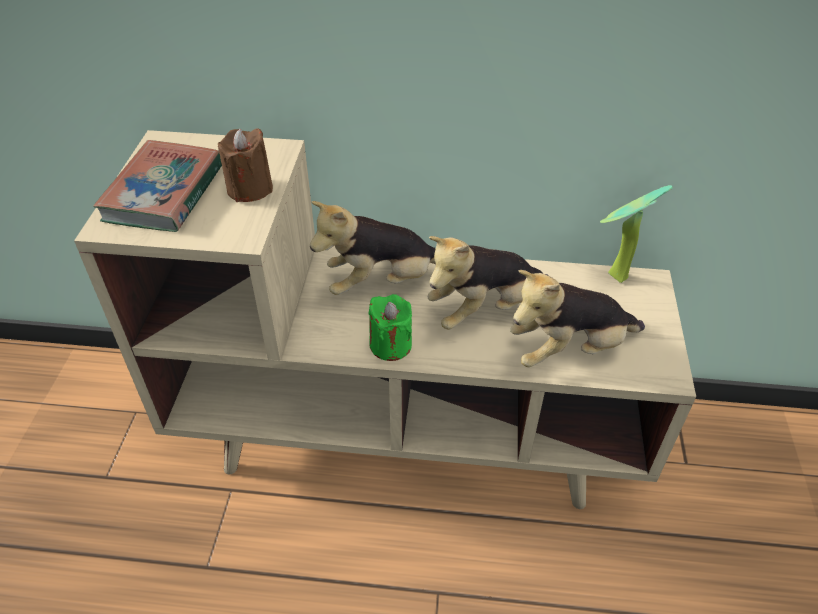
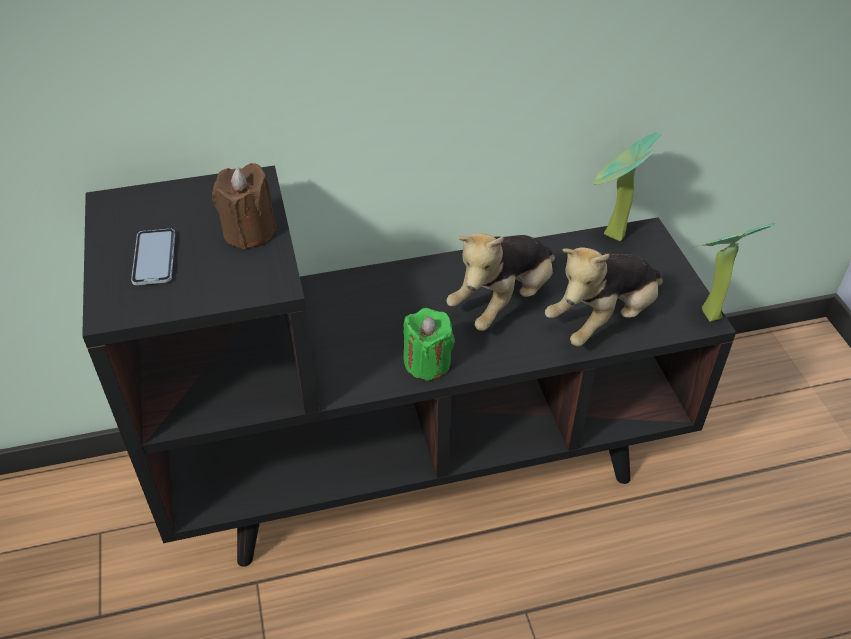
camera: 20 degrees left, 0 degrees up
beige tv stand [74,130,696,509] -> black tv stand [82,165,736,567]
book [93,140,222,232] -> phone [131,229,175,285]
plush toy [310,201,436,295] -> none
none -> potted plant [693,223,775,322]

